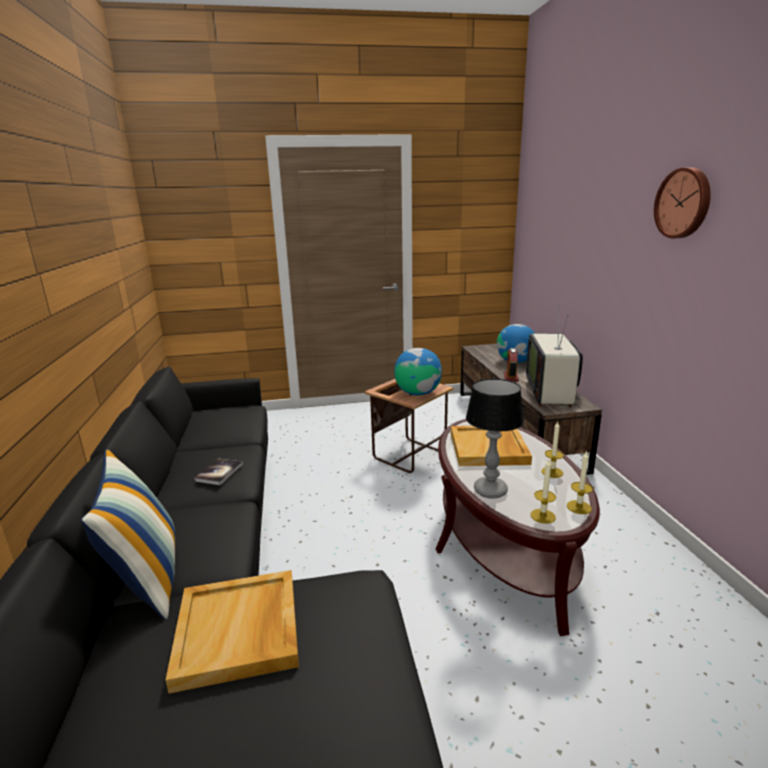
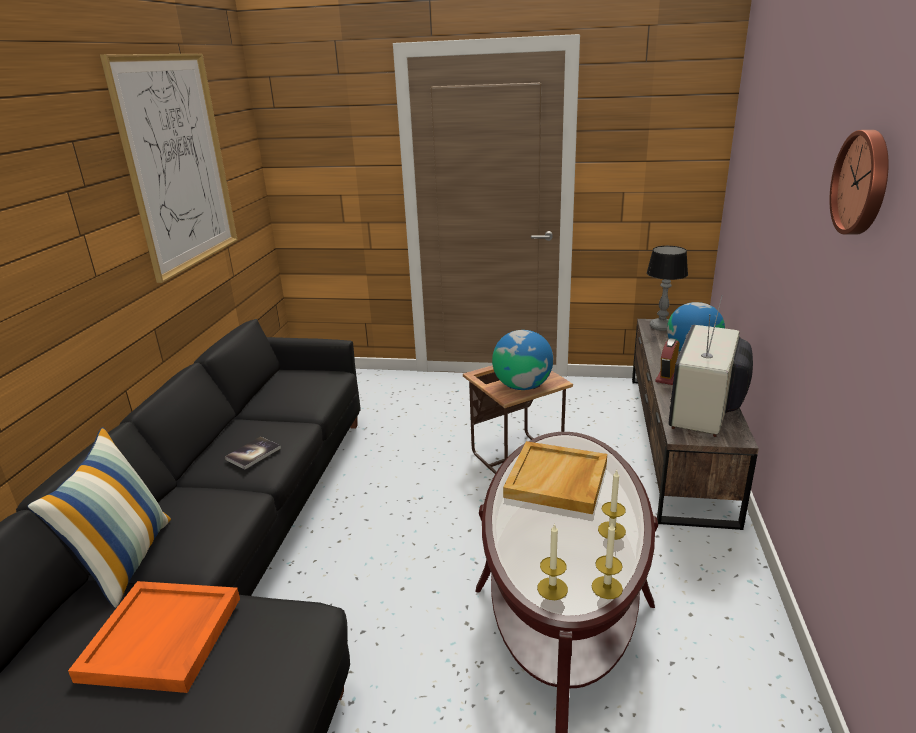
camera: 20 degrees right, 5 degrees up
beige tray [165,570,299,694] -> orange tray [68,581,240,693]
table lamp [466,379,524,499] -> table lamp moved to [647,246,688,331]
none -> picture [100,54,238,283]

